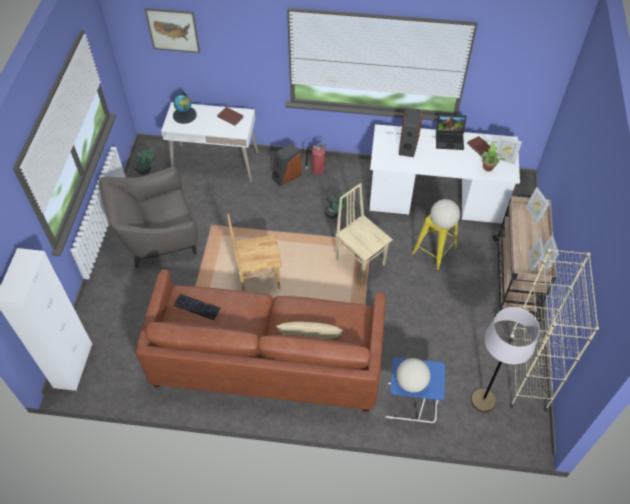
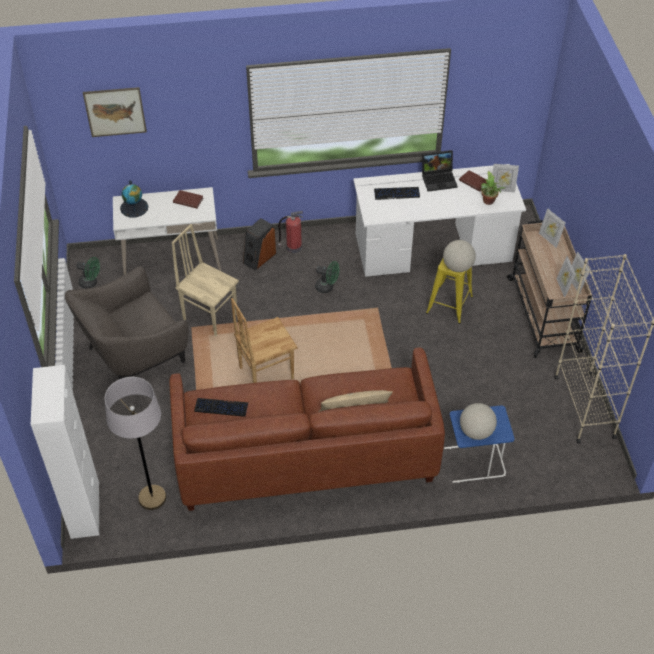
camera: 15 degrees left, 5 degrees down
beige chair [336,183,392,282] -> beige chair moved to [172,224,239,336]
speaker [399,108,423,157] -> keyboard [374,187,420,200]
grey floor lamp [471,307,540,412] -> grey floor lamp moved to [105,377,167,510]

